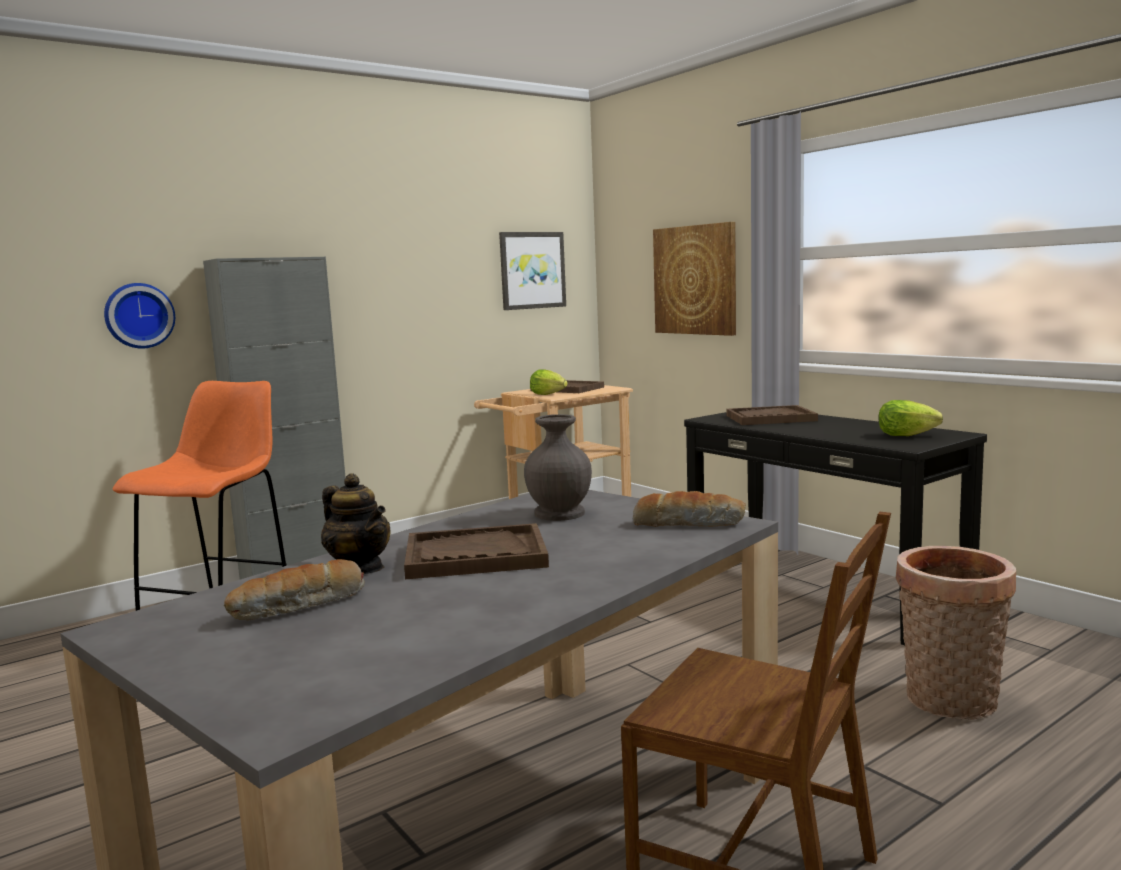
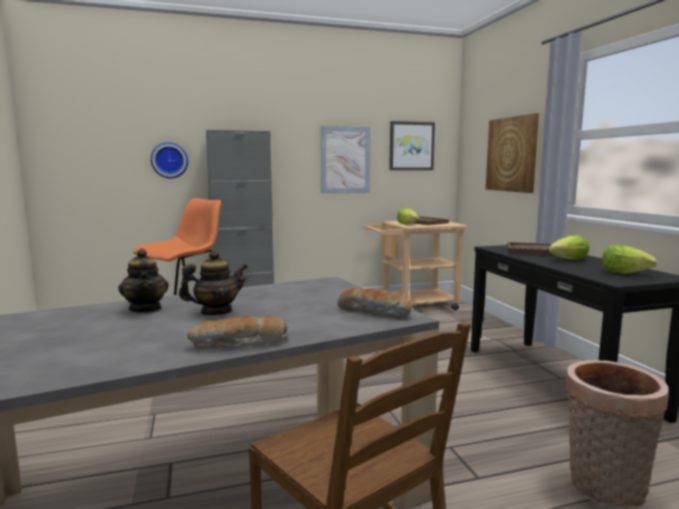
camera: 20 degrees right, 0 degrees up
bread [224,559,365,621] -> bread moved to [187,316,289,349]
brown tray [404,523,549,579] -> teapot [179,250,248,315]
grey vase [524,414,592,521] -> none
none -> picture [320,126,371,194]
none -> lettuce [548,235,589,260]

